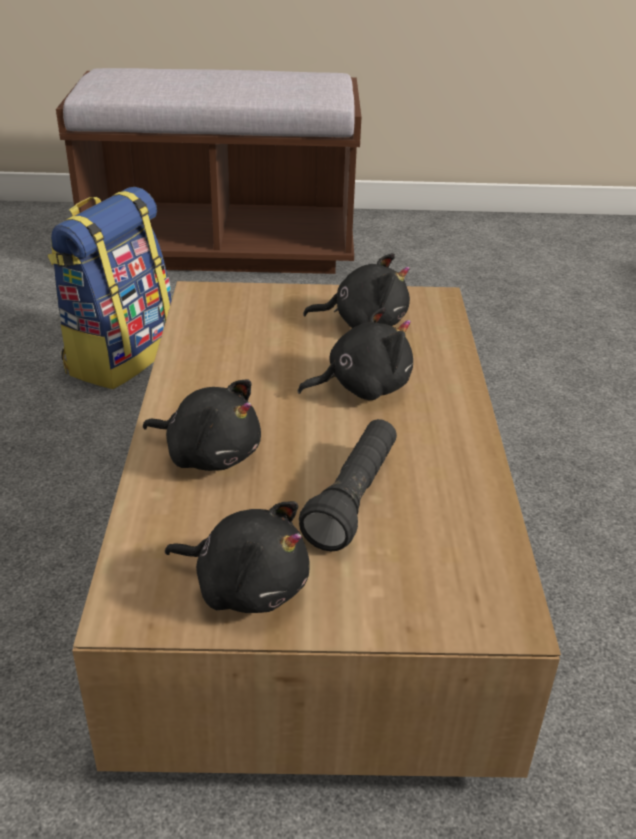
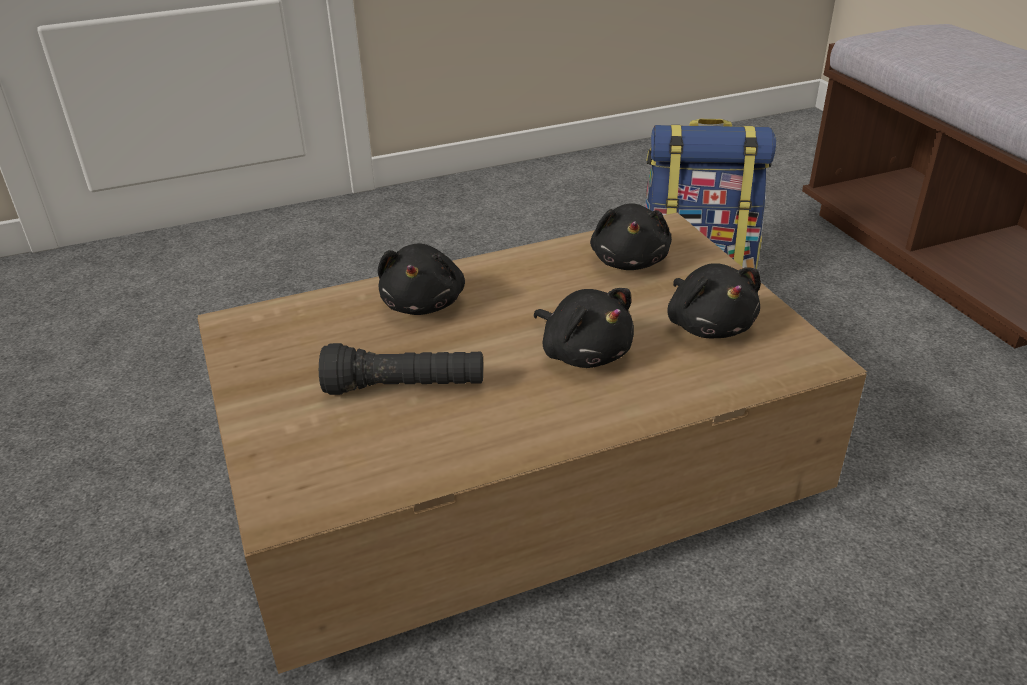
camera: 70 degrees right, 0 degrees up
black plush toy [165,501,310,613] -> black plush toy moved to [590,203,672,270]

